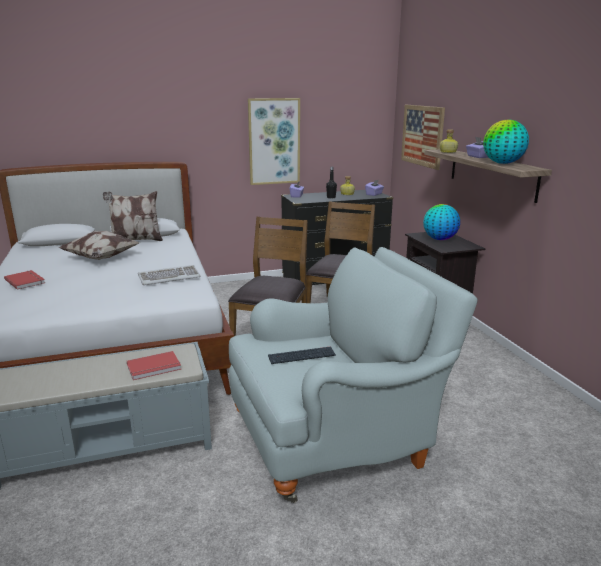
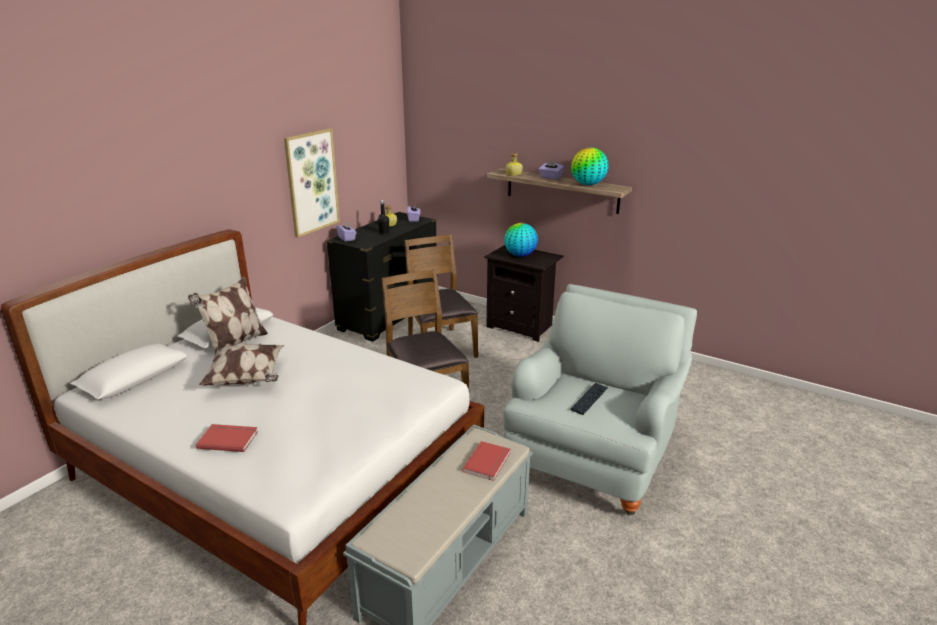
camera: 40 degrees left, 5 degrees up
keyboard [138,265,201,285] -> none
picture [401,105,445,170] -> none

